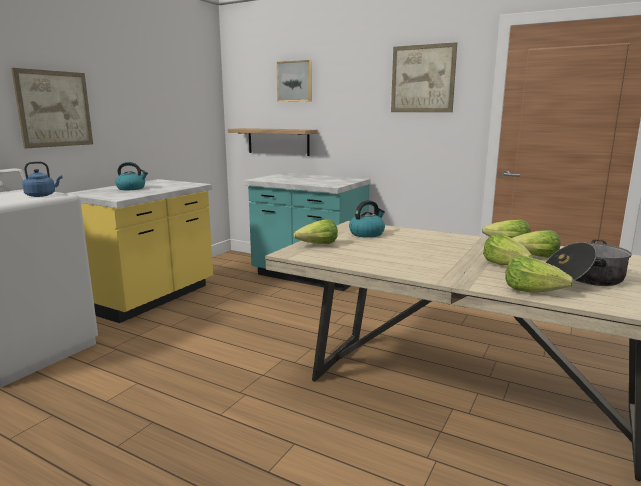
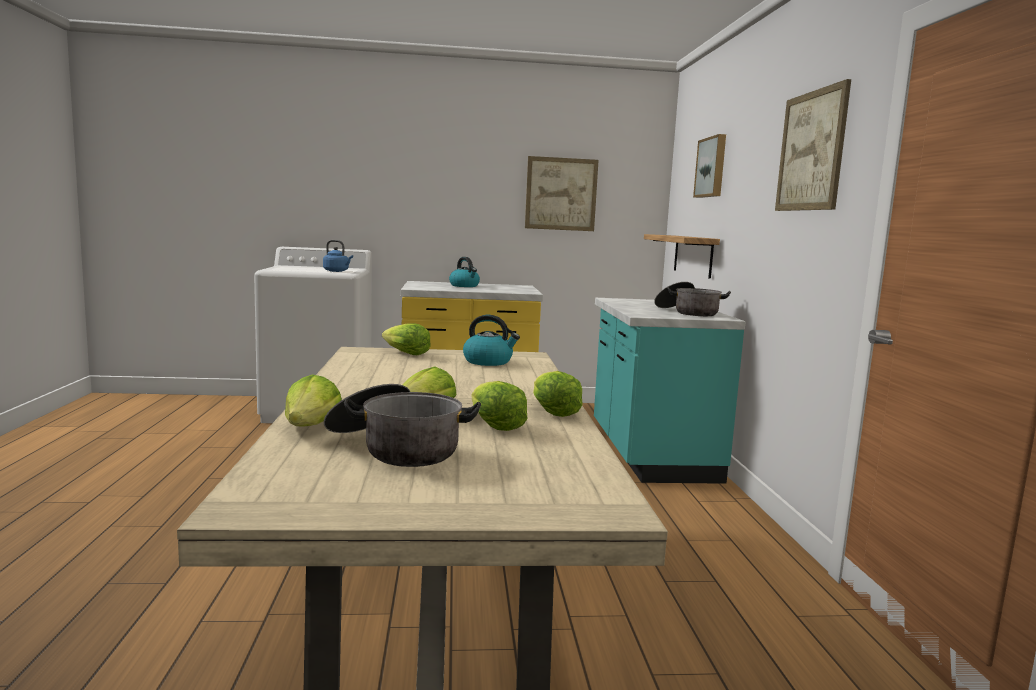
camera: 55 degrees right, 5 degrees down
picture [11,68,93,148] -> picture moved to [525,156,599,231]
none -> cooking pot [654,282,731,316]

